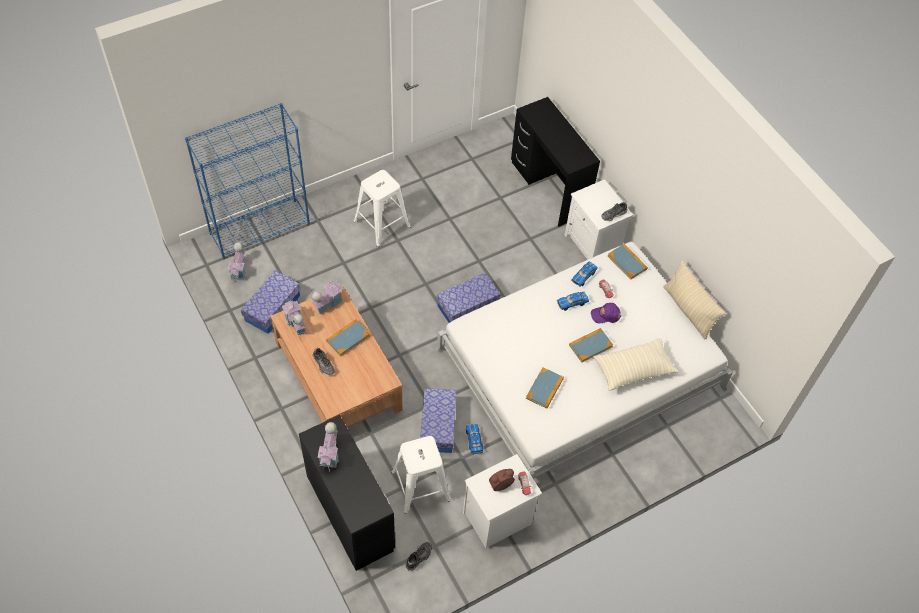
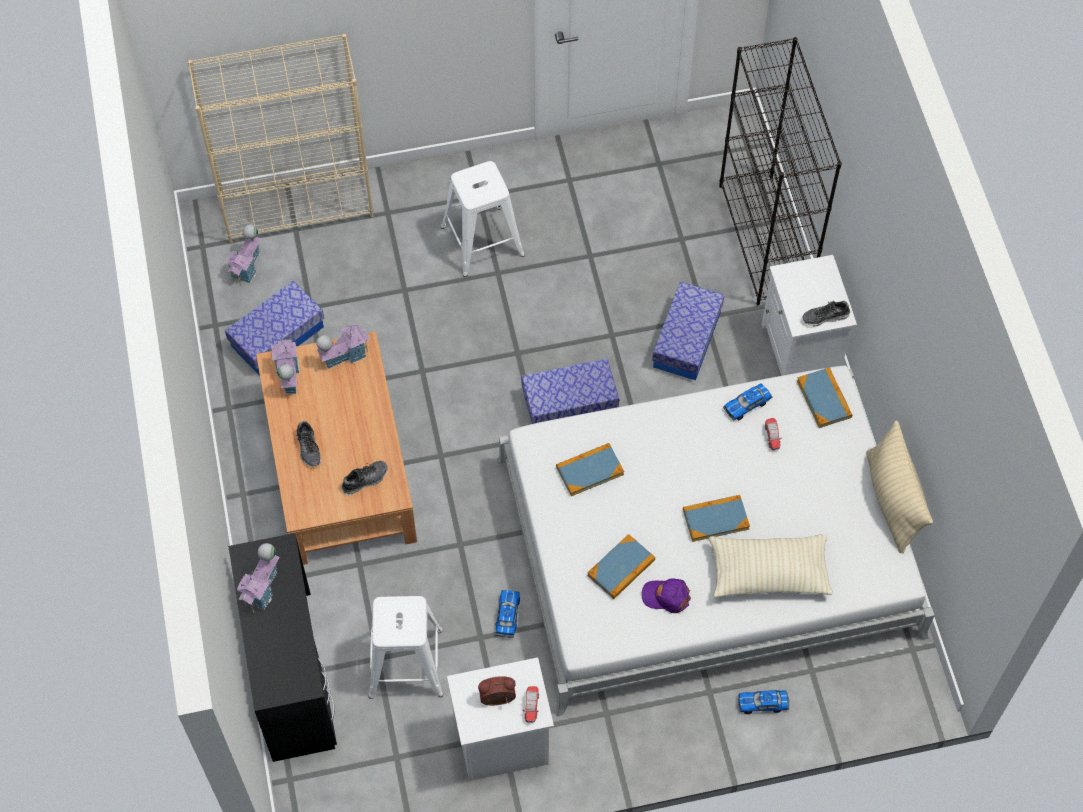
camera: 20 degrees right, 5 degrees up
blue bookcase [185,103,310,259] -> beige bookcase [188,34,374,243]
book [326,319,370,357] -> book moved to [556,443,624,496]
shoe [405,542,432,572] -> shoe moved to [341,461,388,495]
storage box [420,388,456,453] -> storage box moved to [652,282,725,380]
black desk [511,97,600,227] -> black bookcase [719,37,842,305]
toy car [557,292,589,311] -> toy car moved to [738,690,789,714]
purple cap [591,303,621,323] -> purple cap moved to [642,578,691,613]

